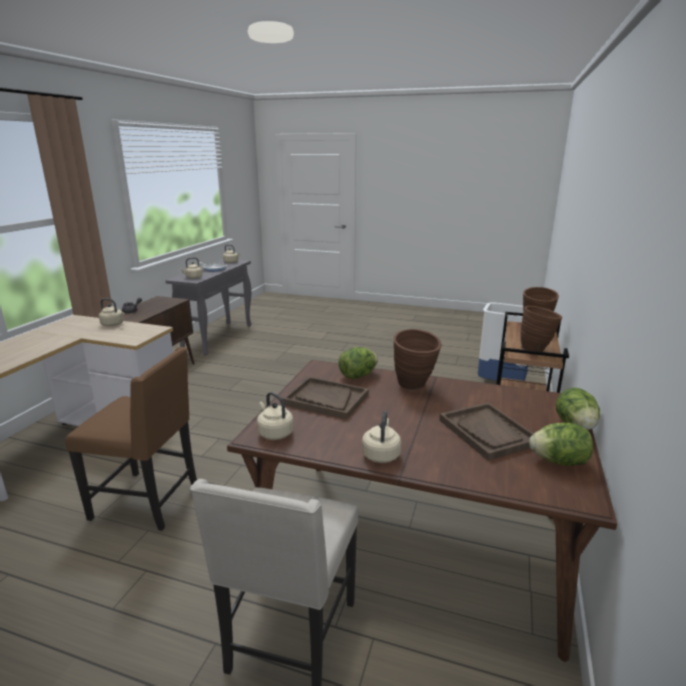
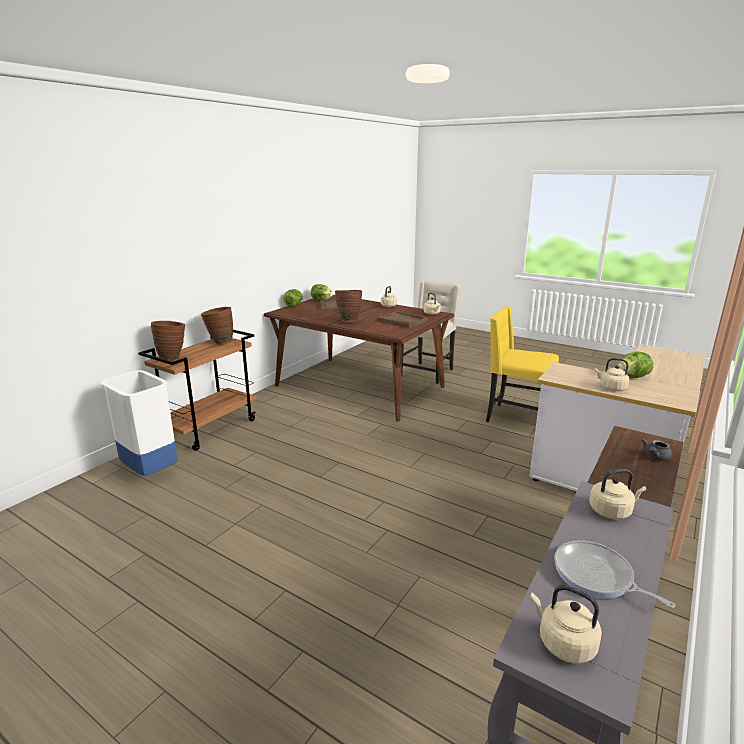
camera: 165 degrees left, 0 degrees up
brown chair [65,347,197,531] -> yellow chair [486,307,559,422]
lettuce [338,347,378,379] -> lettuce moved to [618,352,653,378]

